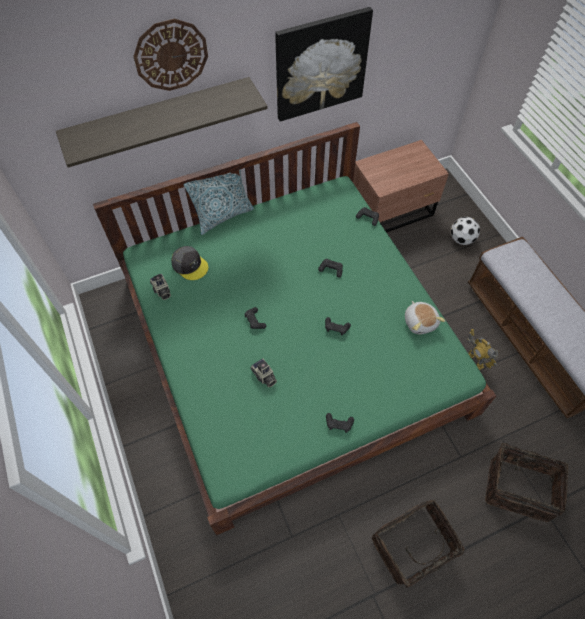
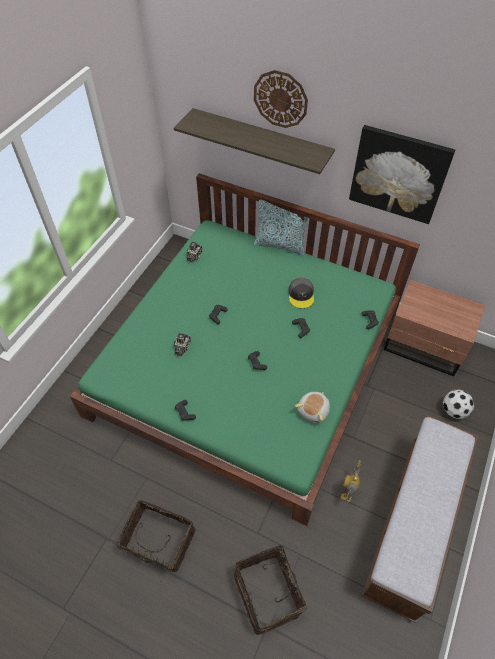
camera: 50 degrees right, 5 degrees down
grey cap [171,246,208,280] -> grey cap moved to [288,278,314,309]

